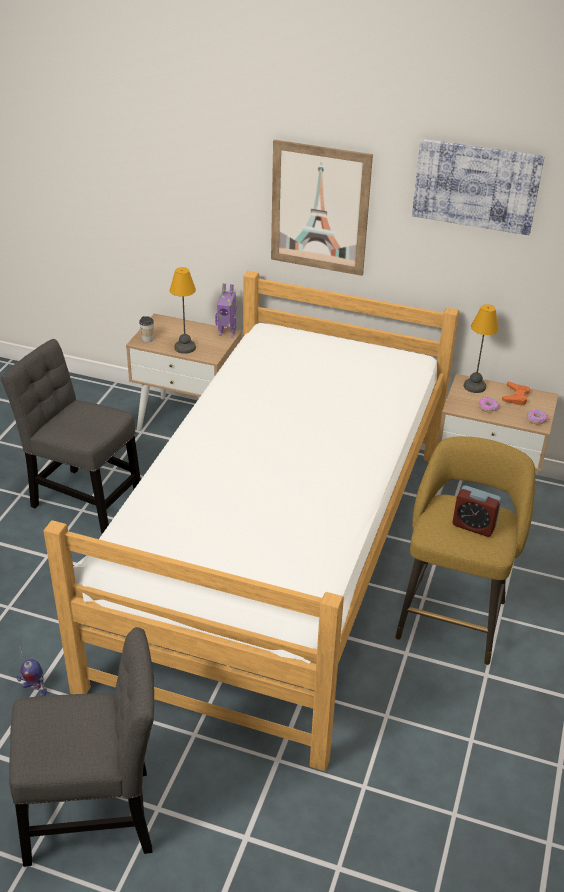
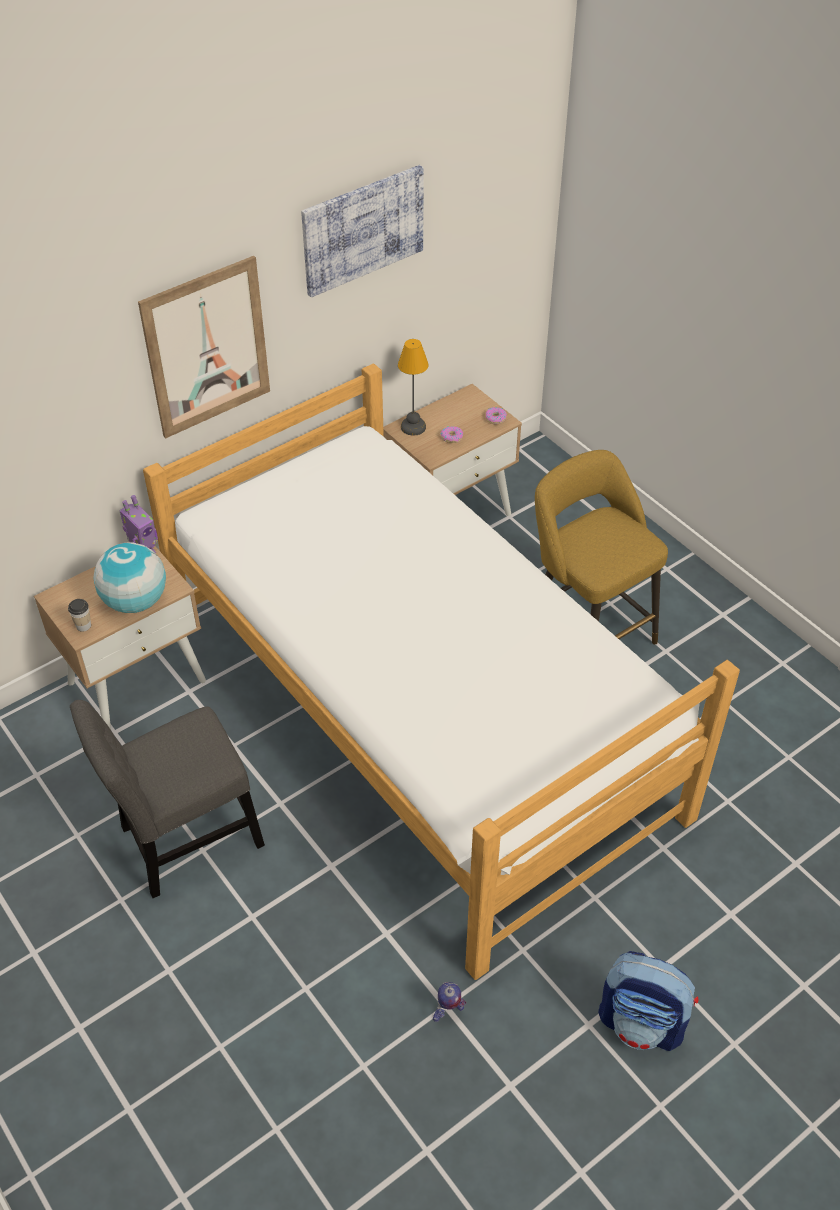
camera: 55 degrees left, 10 degrees up
grey chair [9,627,154,867] -> backpack [598,951,698,1051]
table lamp [170,267,196,354] -> globe [93,543,166,613]
alarm clock [452,486,501,537] -> none
orange game controller [502,381,530,405] -> none

